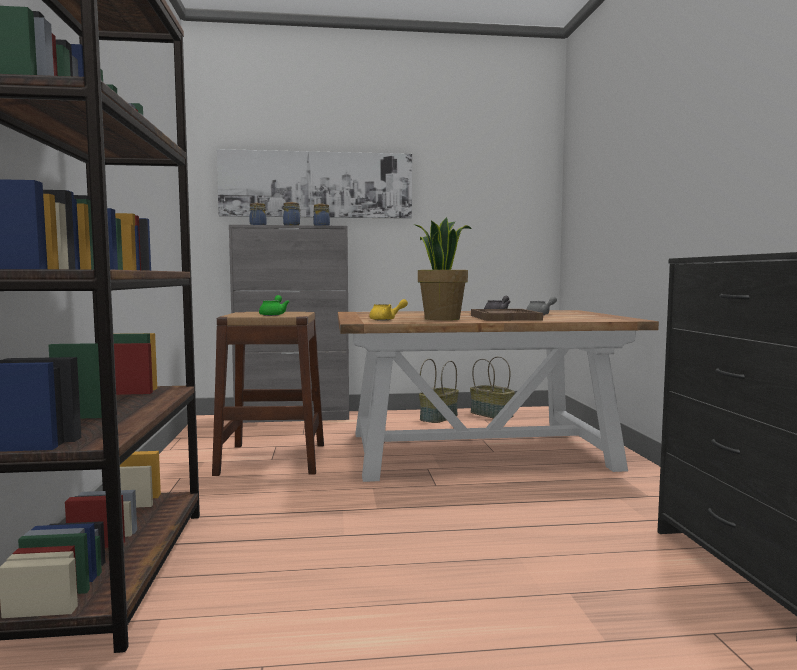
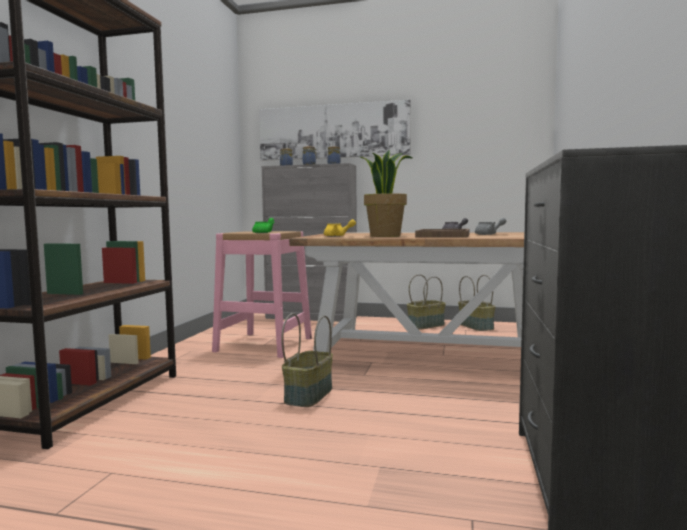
camera: 20 degrees right, 0 degrees up
brown stool [212,312,324,476] -> pink stool [212,231,312,358]
none -> basket [281,313,333,407]

